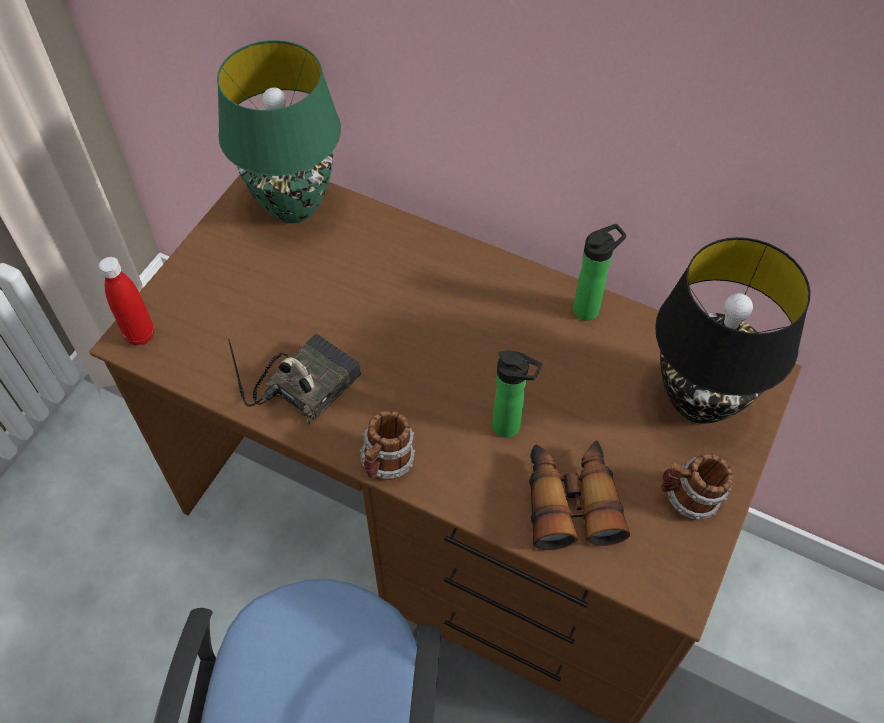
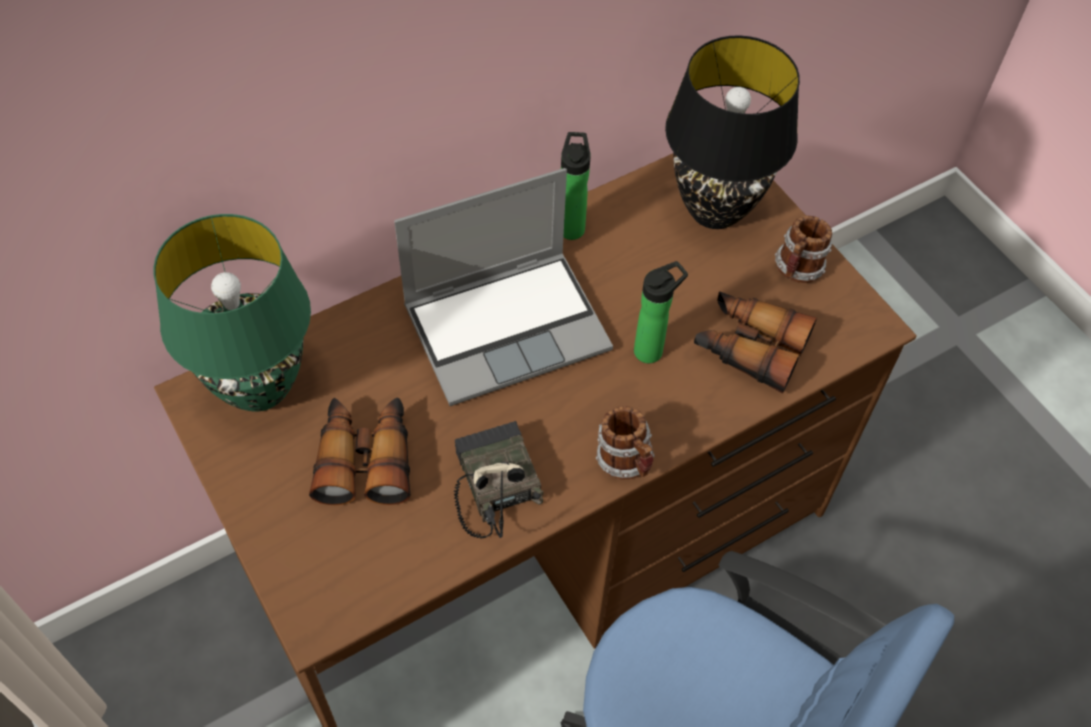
camera: 60 degrees left, 0 degrees up
red bottle [99,257,154,346] -> none
none -> binoculars [309,397,410,505]
none -> laptop [394,168,613,406]

